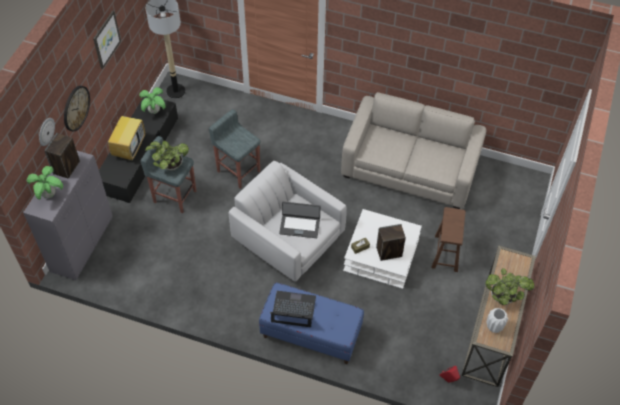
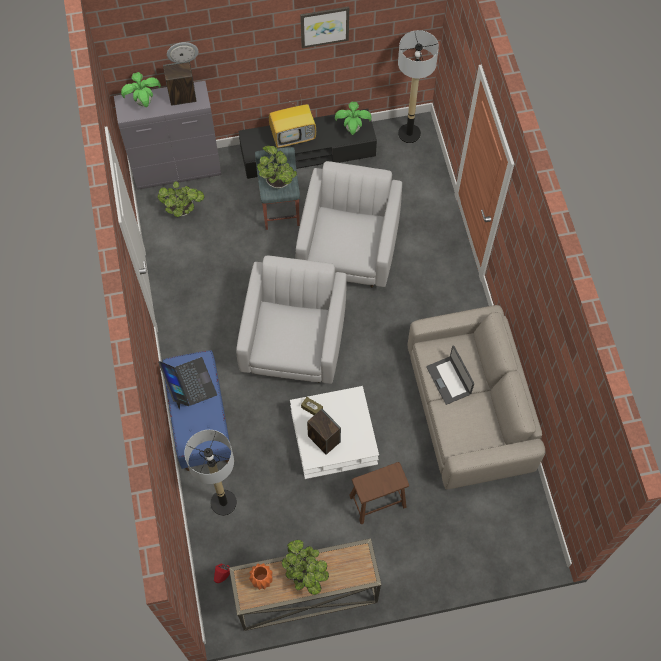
camera: 60 degrees right, 10 degrees up
wall clock [64,86,90,132] -> none
grey stool [209,109,260,189] -> white armchair [296,161,402,288]
laptop [279,202,321,238] -> laptop moved to [426,345,474,405]
white vase [486,308,508,333] -> orange vase [249,563,272,590]
none -> potted plant [158,182,204,217]
none -> floor lamp [184,430,237,516]

